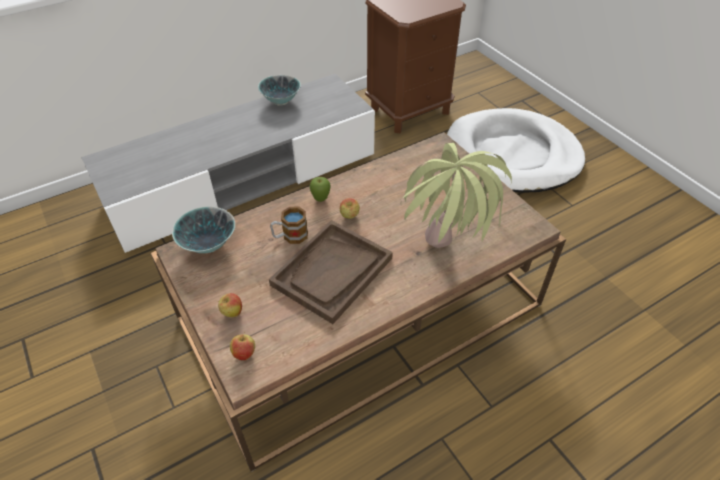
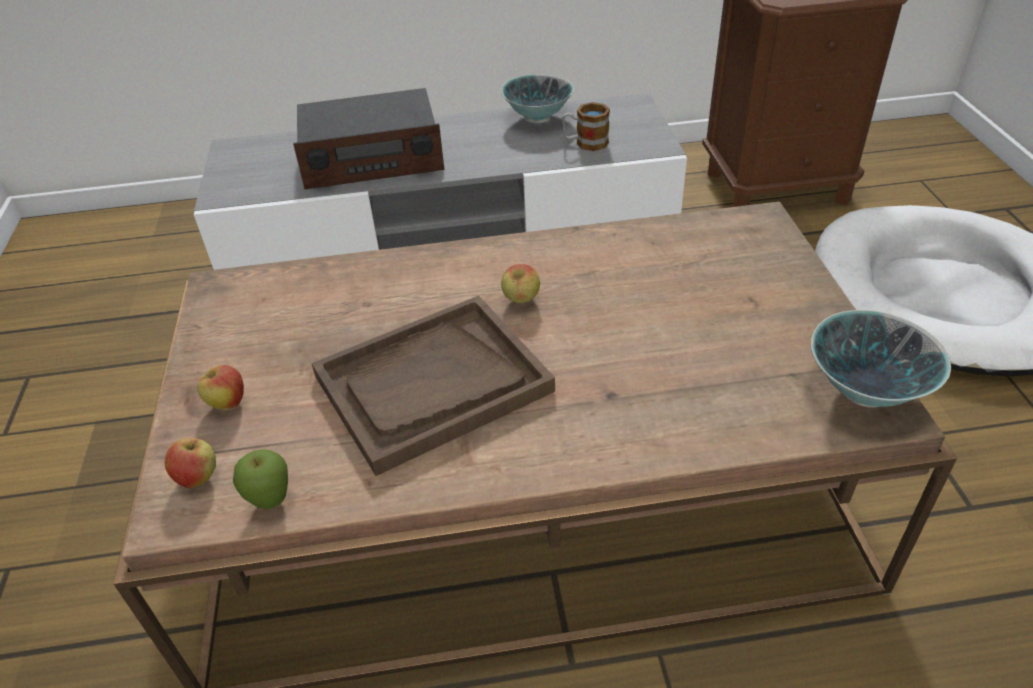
camera: 25 degrees right, 5 degrees down
bowl [172,206,235,253] -> bowl moved to [811,310,951,408]
mug [270,207,308,244] -> mug moved to [562,102,610,151]
apple [310,177,330,202] -> apple moved to [233,449,288,509]
potted plant [401,143,512,248] -> none
none -> radio [293,88,444,189]

